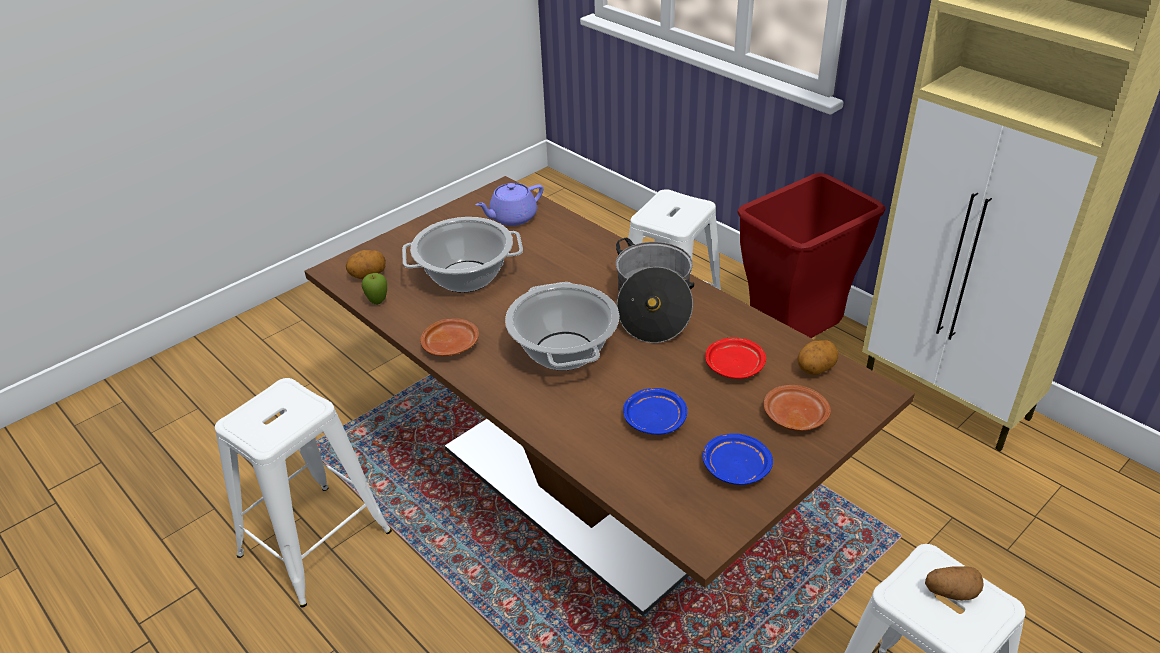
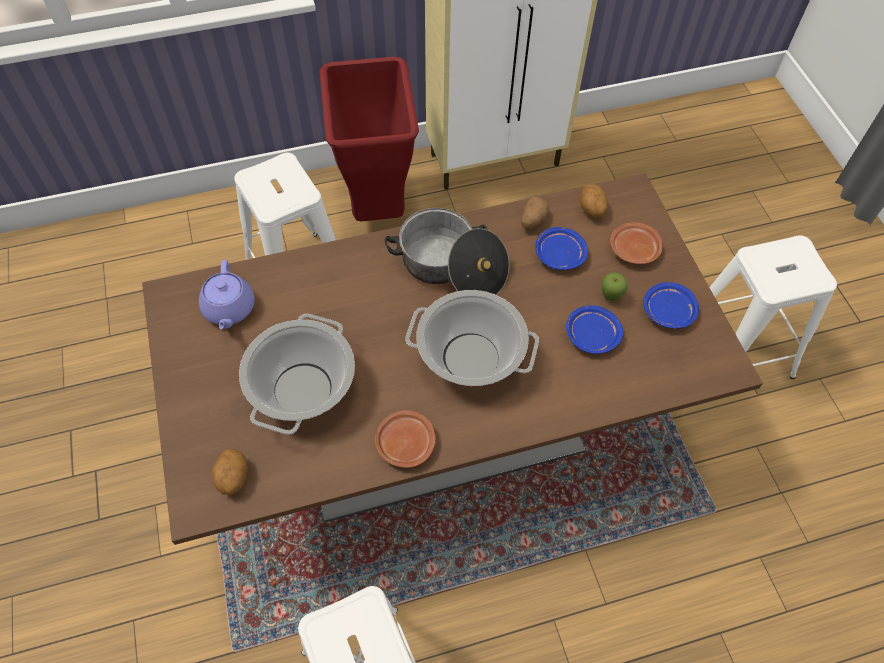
camera: 65 degrees left, 20 degrees up
apple [362,273,387,305] -> apple moved to [602,272,628,301]
red plate [705,337,766,379] -> blue plate [535,227,588,270]
potato [925,566,984,600] -> potato moved to [521,197,549,230]

